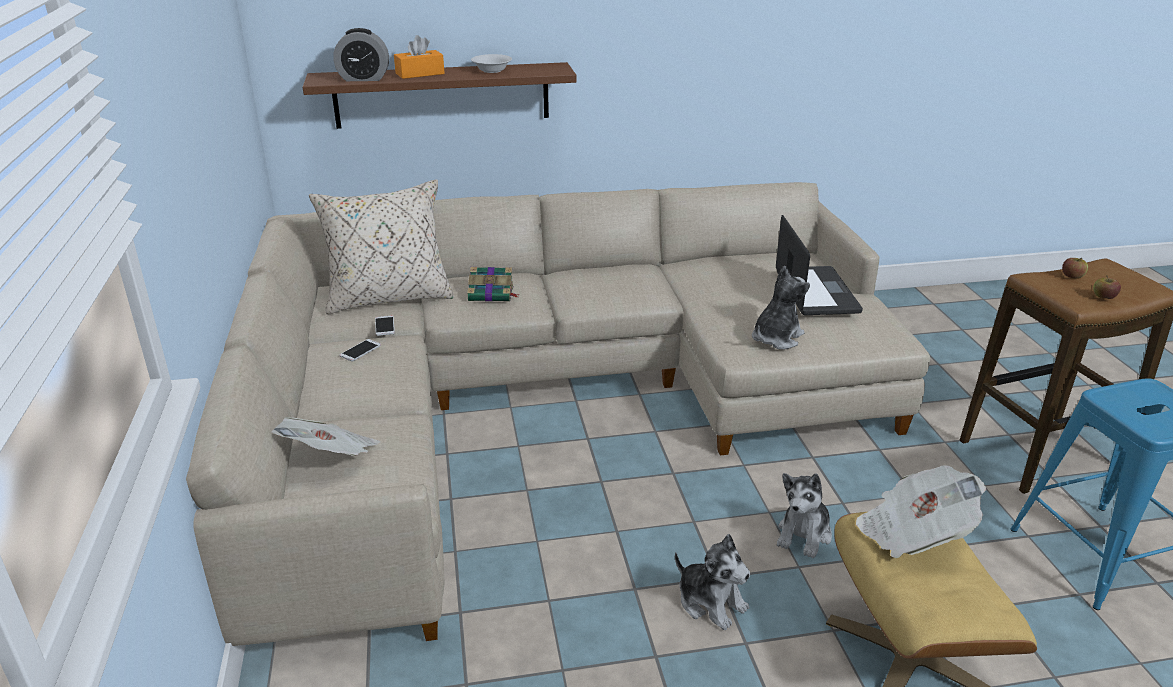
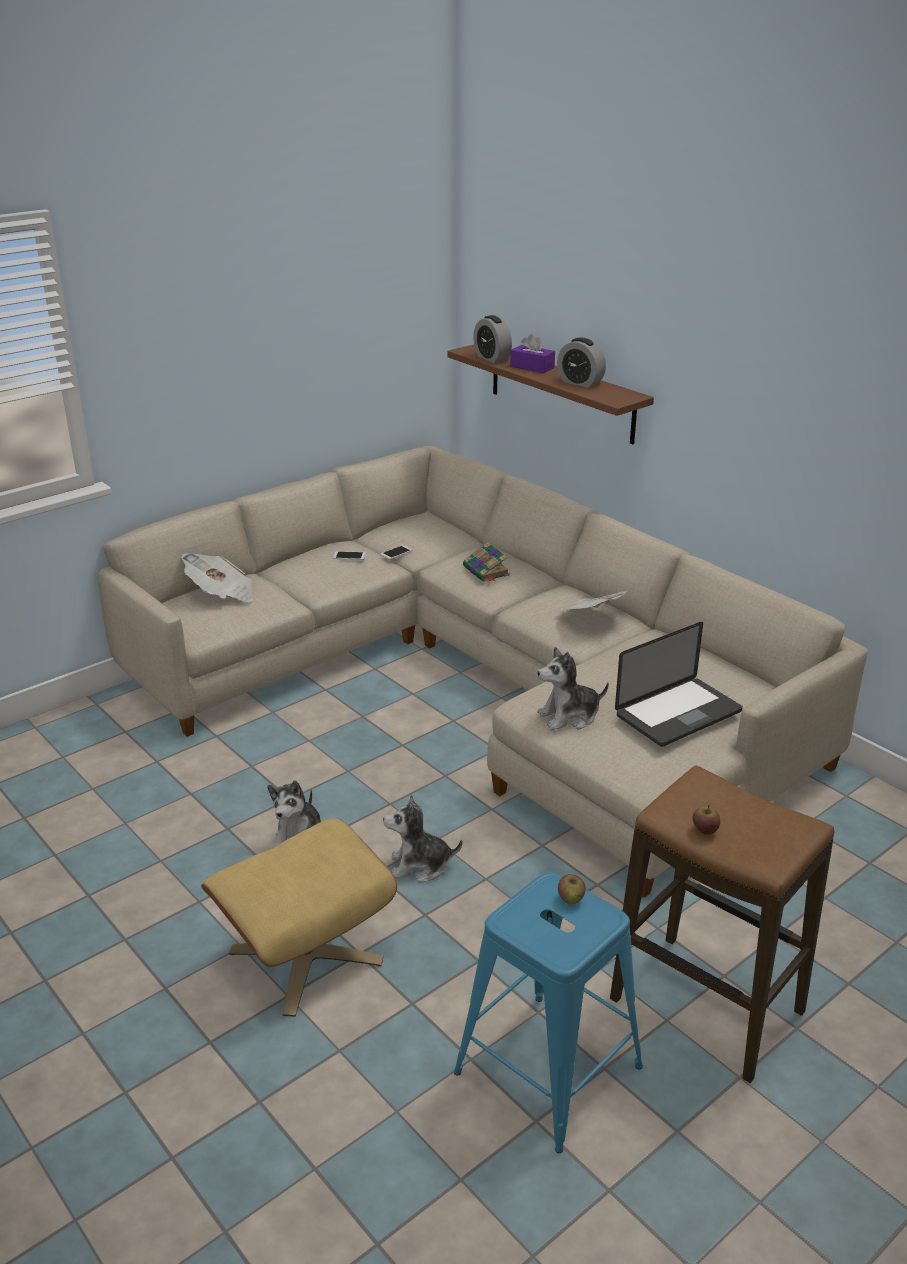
camera: 60 degrees right, 0 degrees up
beige pillow [309,179,454,315] -> none
orange tissue box [394,35,445,79] -> purple tissue box [510,334,555,373]
white bowl [471,54,512,73] -> alarm clock [557,337,606,388]
plush toy [752,265,810,349] -> plush toy turned 150 degrees clockwise [537,647,609,730]
newspaper [856,465,987,558] -> newspaper moved to [557,590,630,612]
apple [1062,258,1088,279] -> apple moved to [558,874,586,904]

